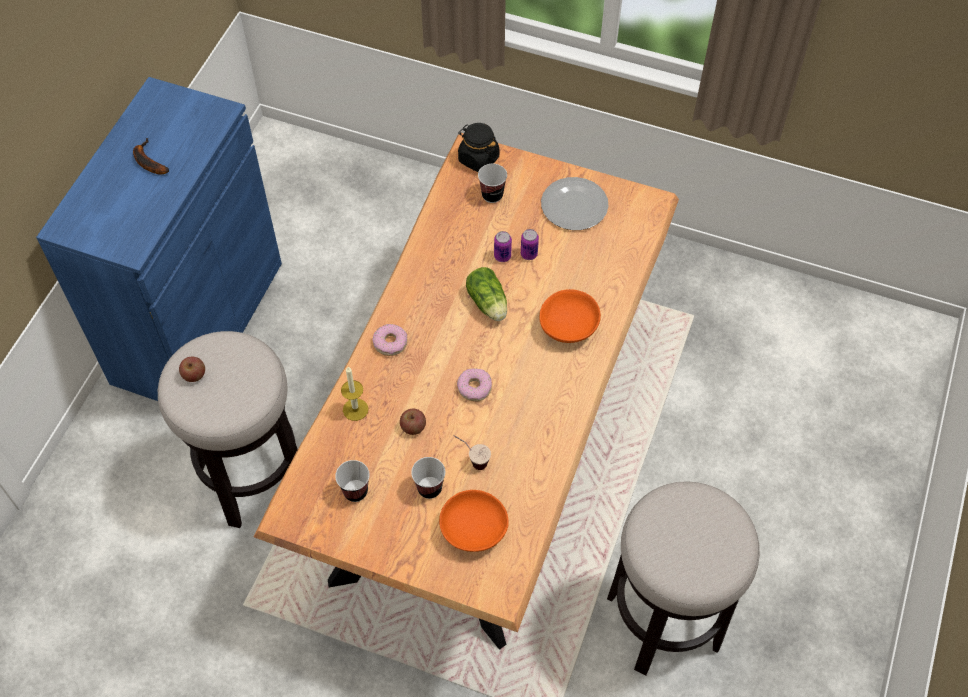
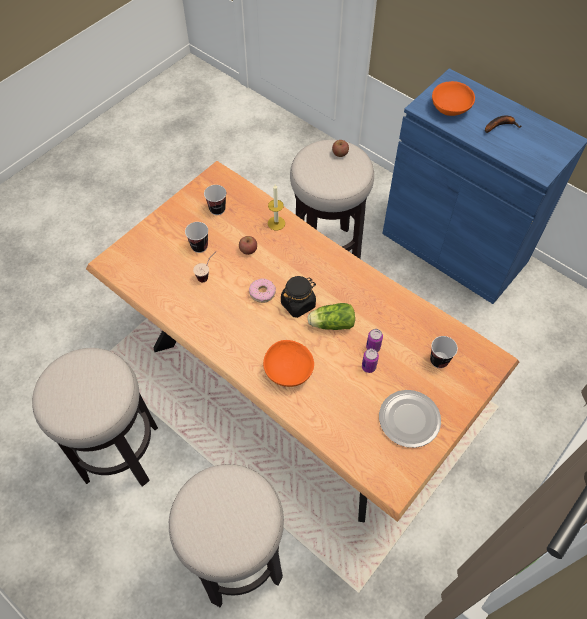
camera: 110 degrees right, 0 degrees up
donut [372,324,408,356] -> none
orange bowl [439,490,509,552] -> orange bowl moved to [432,81,475,116]
black jar [458,123,500,172] -> black jar moved to [281,276,316,318]
none -> stool [169,464,284,607]

